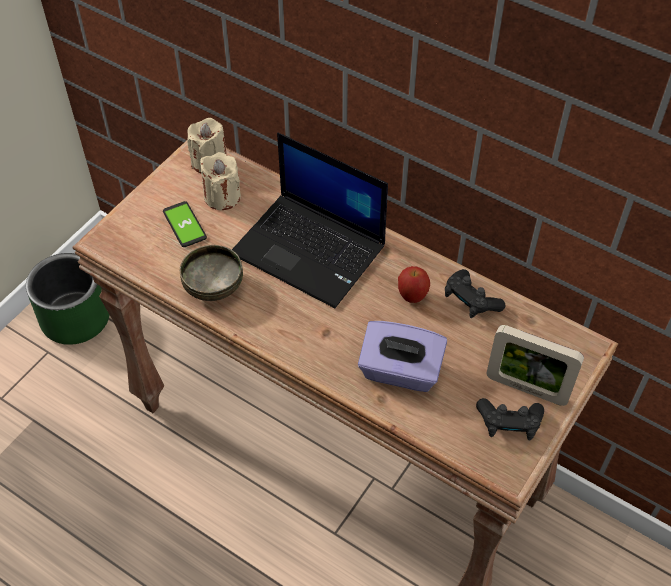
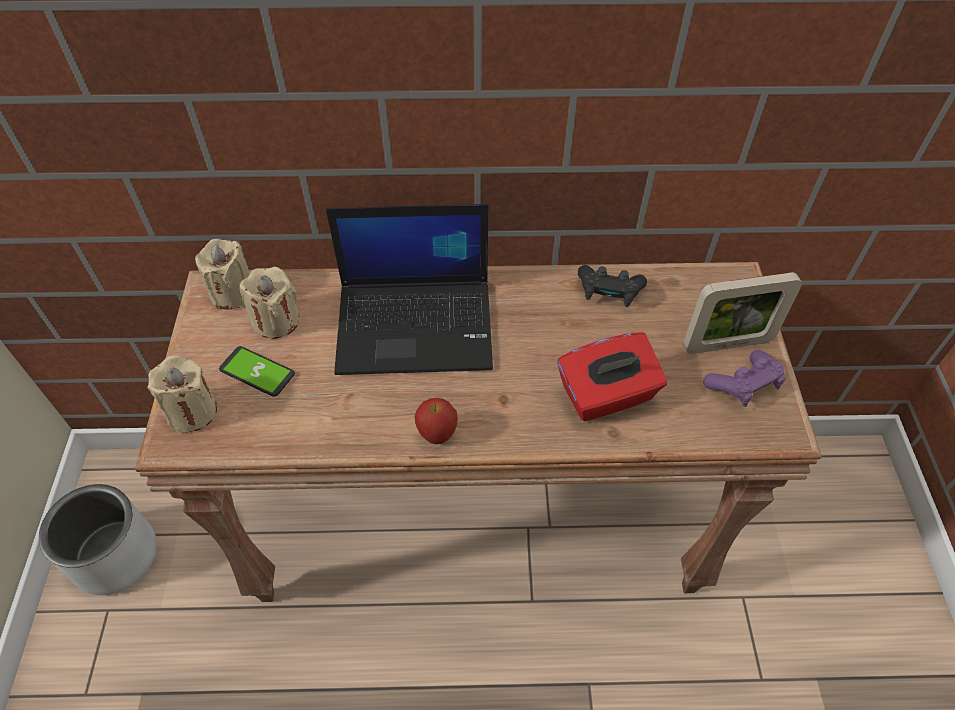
camera: 35 degrees left, 0 degrees up
green planter [26,253,109,345] -> grey planter [39,484,157,595]
bowl [180,245,243,301] -> none
purple tissue box [358,321,447,392] -> red tissue box [557,332,667,421]
apple [398,266,430,303] -> apple moved to [414,398,458,444]
black game controller [476,398,544,441] -> purple game controller [703,350,785,407]
none -> beige candle [147,356,217,433]

